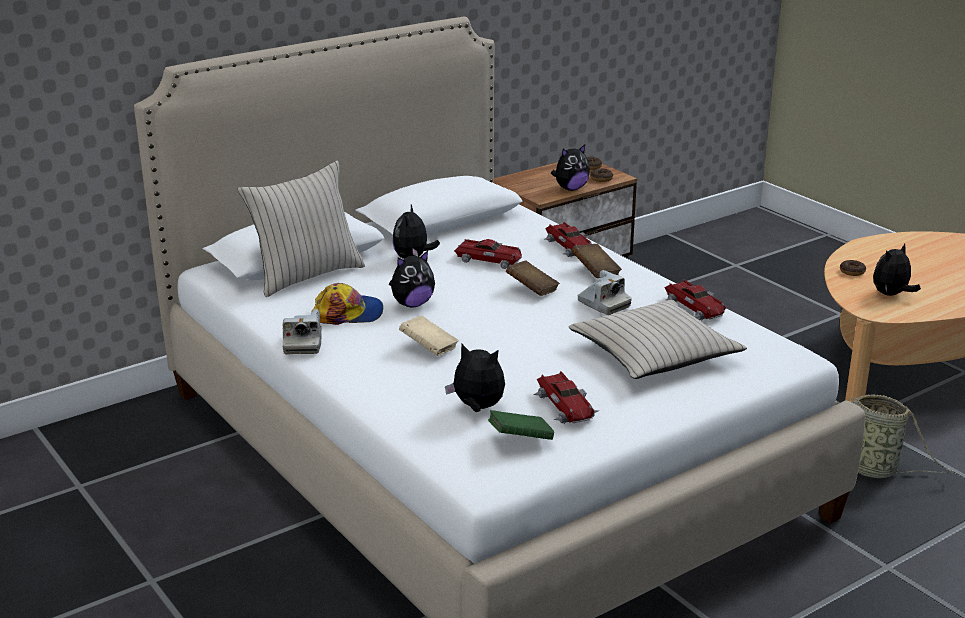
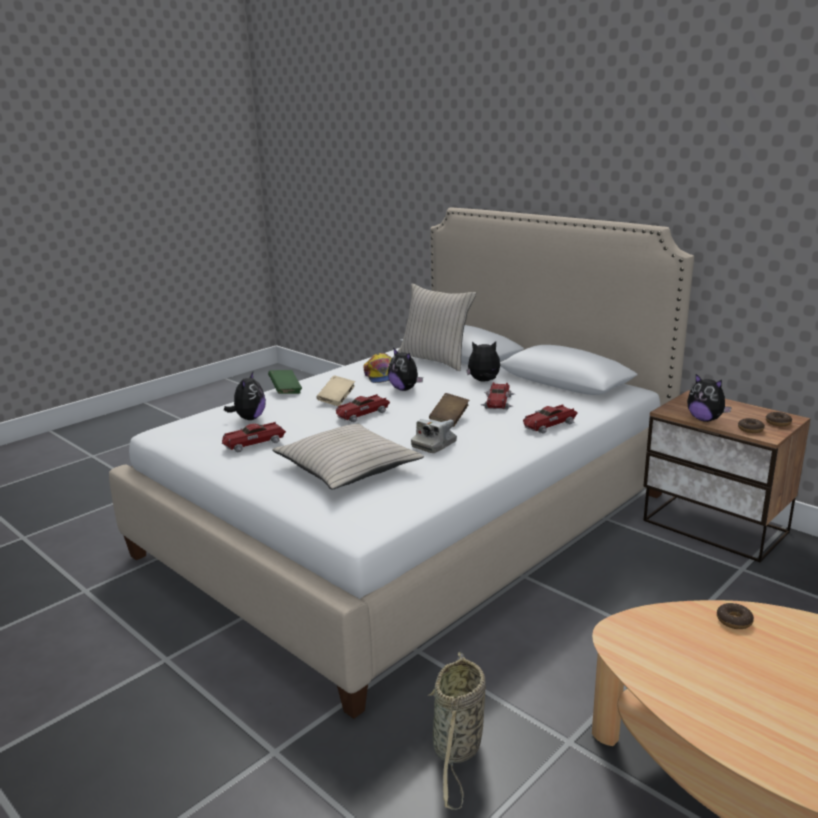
camera: 80 degrees right, 5 degrees down
camera [283,309,322,354] -> none
green book [488,410,554,440] -> green book moved to [268,370,302,394]
brown book [571,244,622,278] -> none
toy car [664,280,727,321] -> toy car moved to [336,394,390,423]
plush toy [873,243,921,296] -> none

